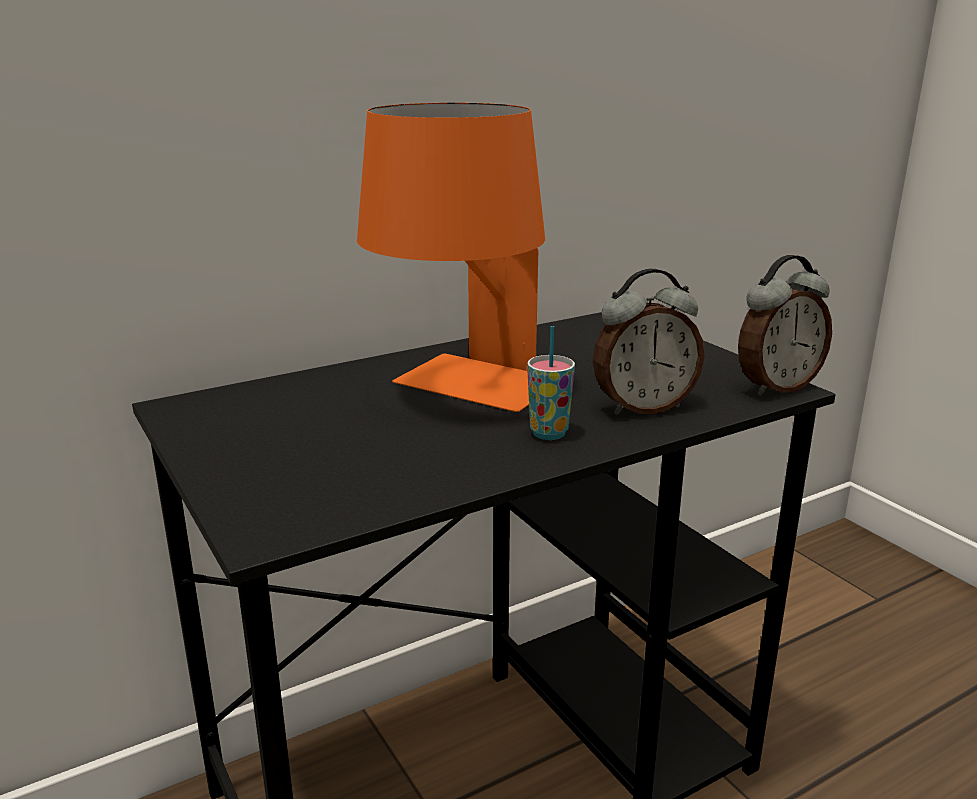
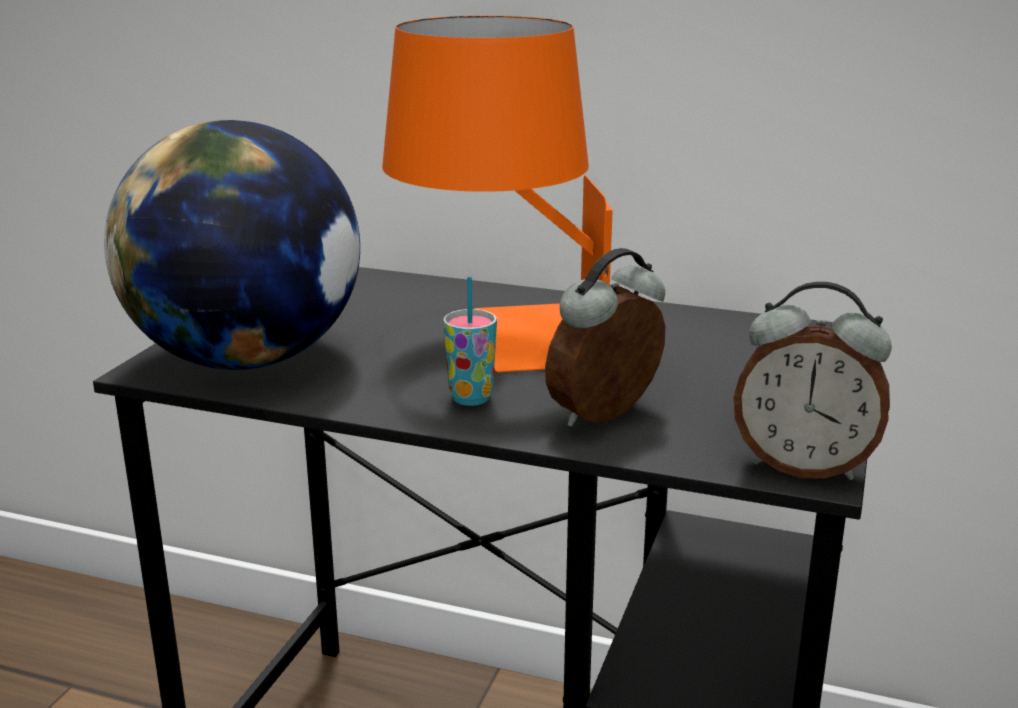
camera: 50 degrees right, 0 degrees up
alarm clock [593,269,705,415] -> alarm clock turned 105 degrees clockwise [545,248,665,427]
none -> globe [104,120,360,370]

